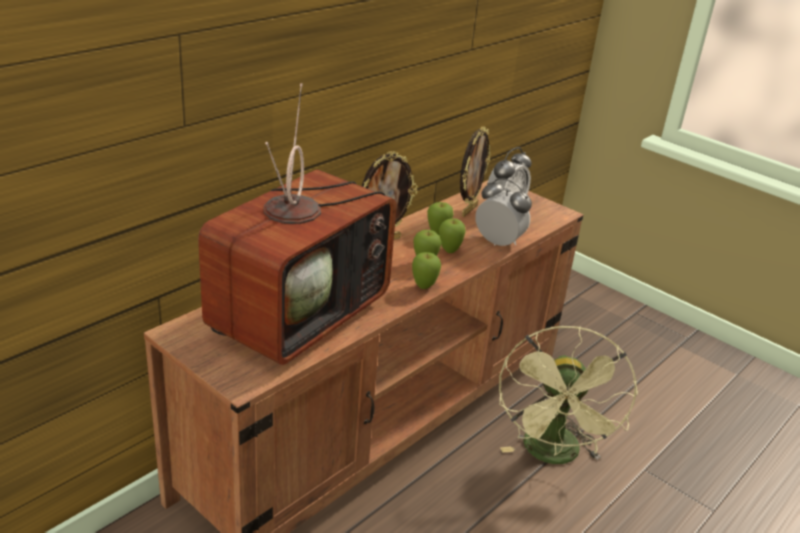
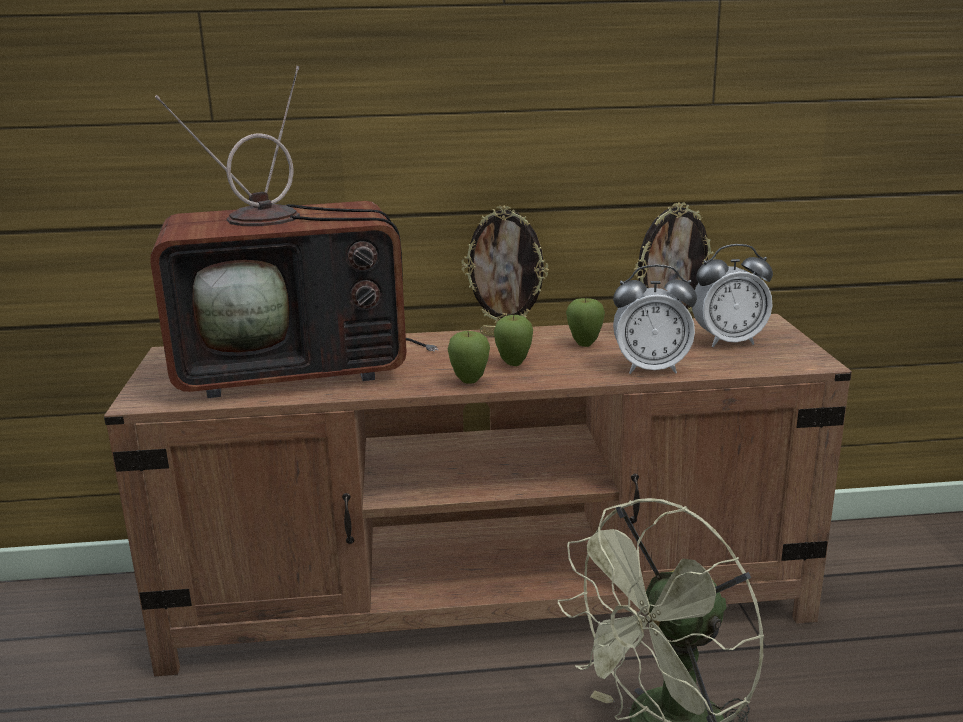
camera: 45 degrees right, 10 degrees down
apple [439,218,466,253] -> none
alarm clock [475,178,532,246] -> alarm clock turned 105 degrees clockwise [613,264,697,374]

